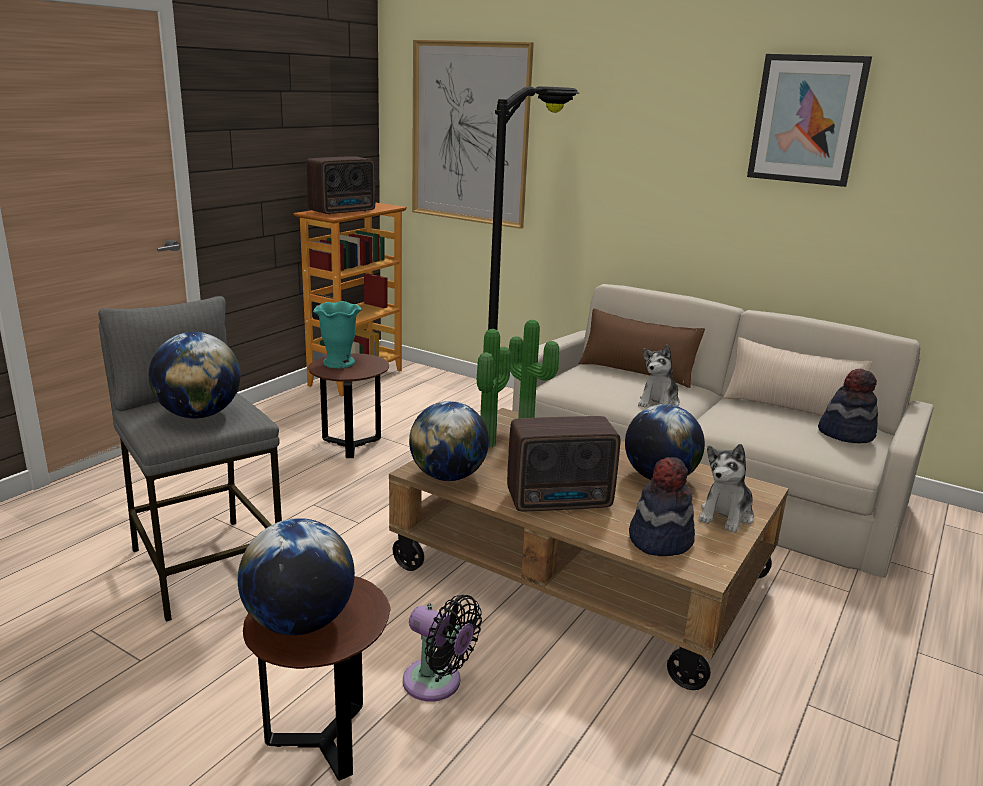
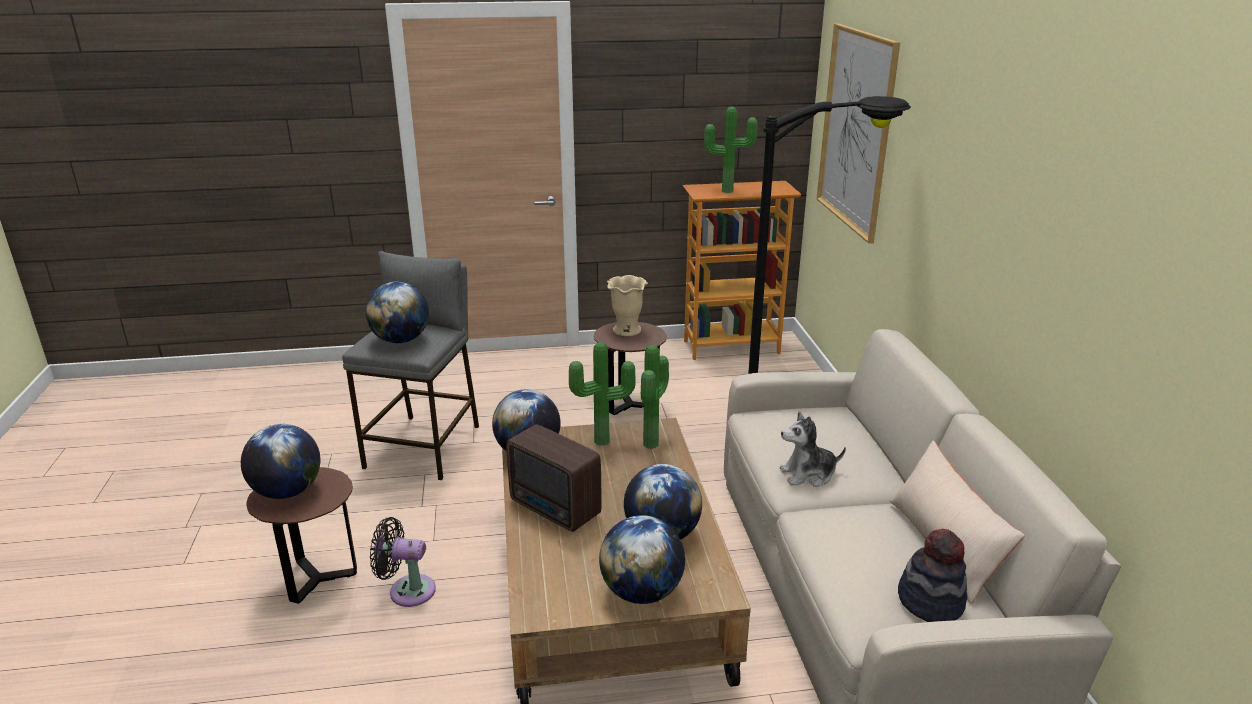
camera: 50 degrees right, 5 degrees up
radio [306,156,375,215] -> potted plant [704,107,758,193]
turquoise vase [313,301,362,368] -> beige vase [607,275,648,336]
black fan [403,595,482,702] -> black fan turned 105 degrees clockwise [370,517,436,607]
brown pillow [579,308,705,388] -> none
hat [629,457,695,556] -> none
plush toy [698,444,754,533] -> globe [599,515,685,604]
picture [747,54,872,187] -> none

